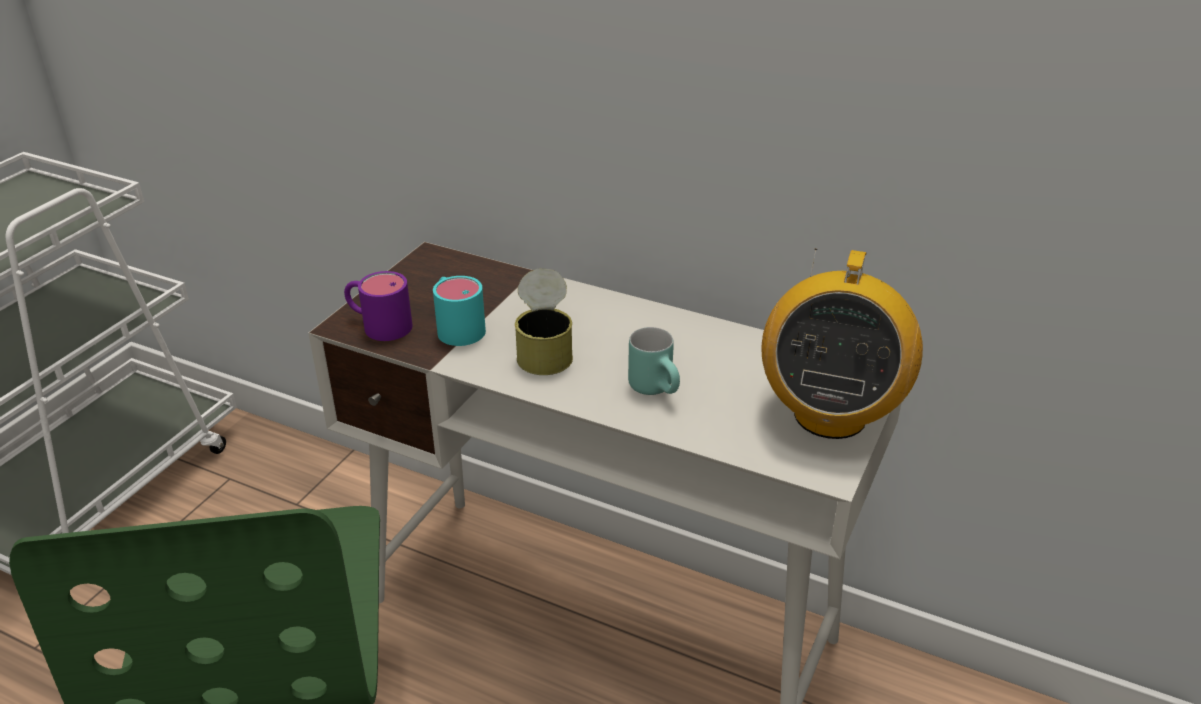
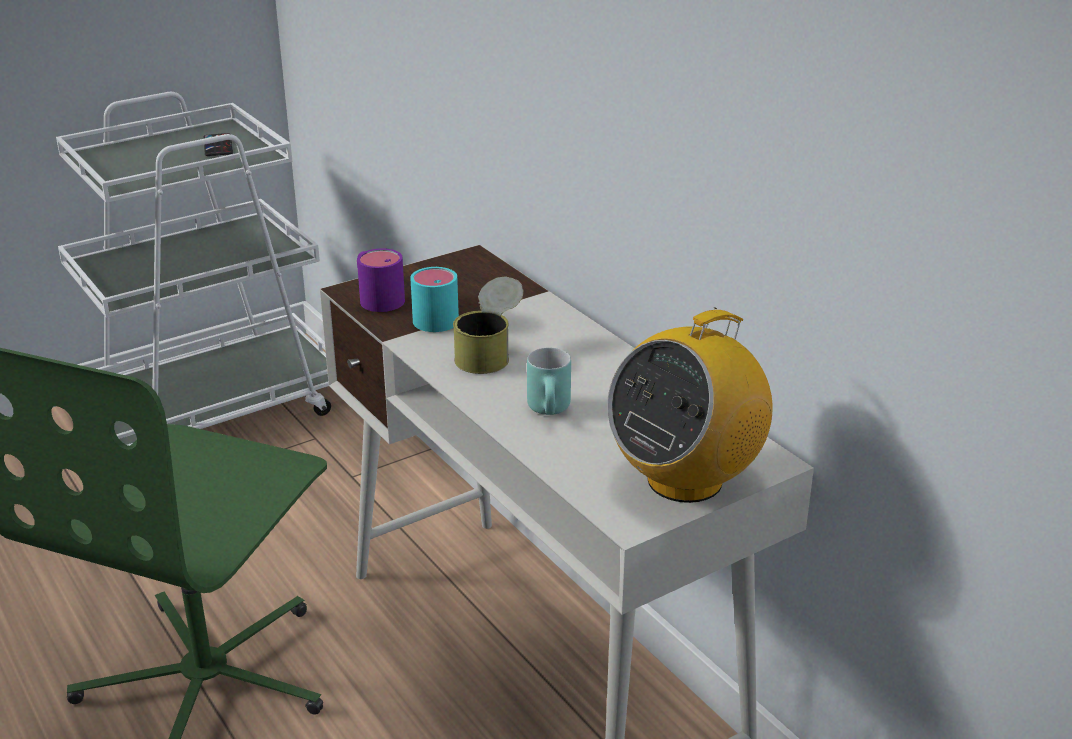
camera: 30 degrees right, 5 degrees down
none -> phone [203,133,233,156]

